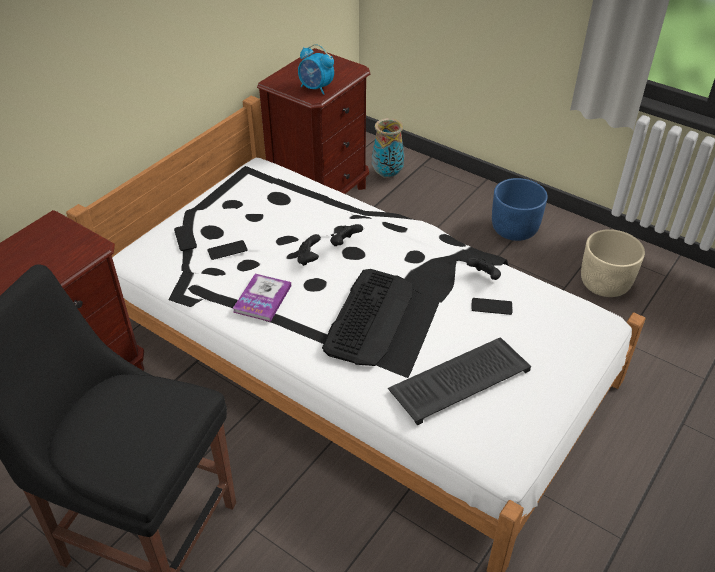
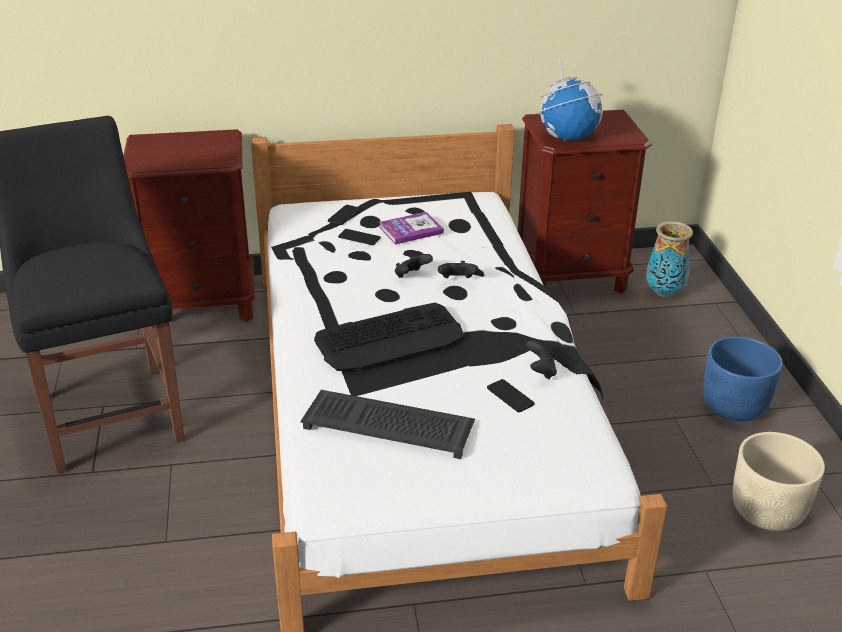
camera: 45 degrees right, 10 degrees down
book [232,274,291,322] -> book moved to [379,212,444,244]
alarm clock [298,44,334,95] -> globe [536,59,603,141]

